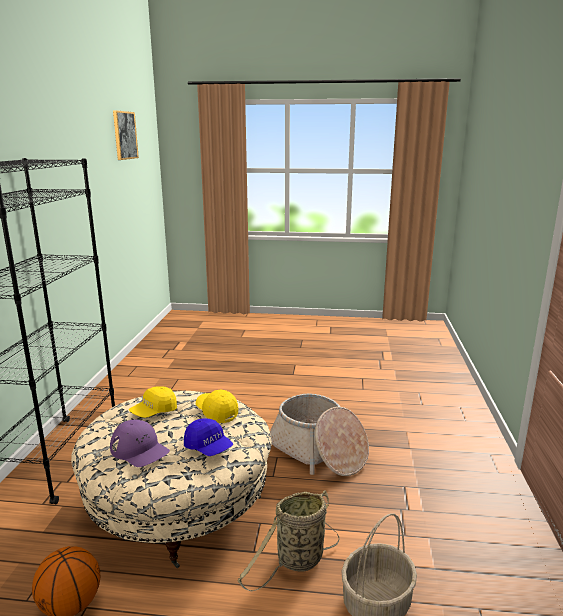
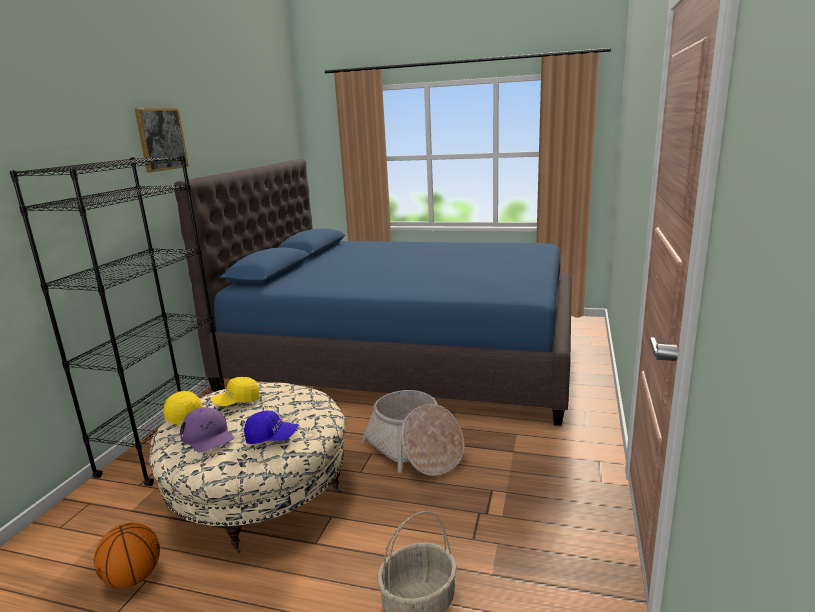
camera: 10 degrees right, 0 degrees up
picture [113,110,139,160] -> picture moved to [135,108,189,172]
blue cap [184,418,233,456] -> blue cap turned 45 degrees counterclockwise [244,410,298,444]
yellow cap [196,390,238,423] -> yellow cap moved to [164,391,203,425]
basket [238,490,340,591] -> none
none -> blue bed [174,159,572,426]

